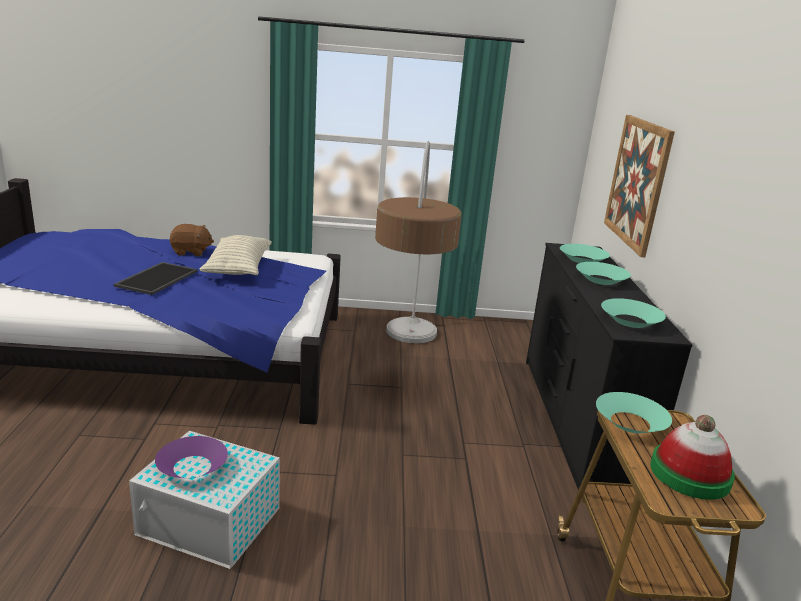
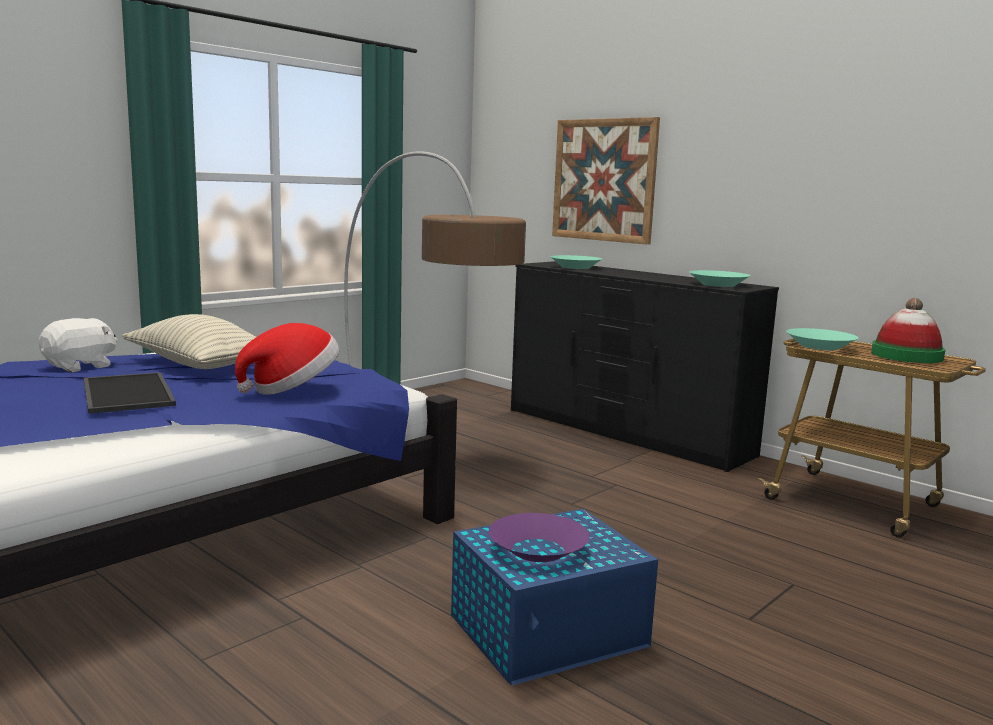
camera: 45 degrees left, 10 degrees down
white storage box [129,431,280,569] -> blue storage box [451,509,658,686]
brown plush toy [170,224,214,256] -> white plush toy [39,318,118,372]
turquoise bowl [576,262,631,285] -> none
none -> hat [235,323,339,395]

